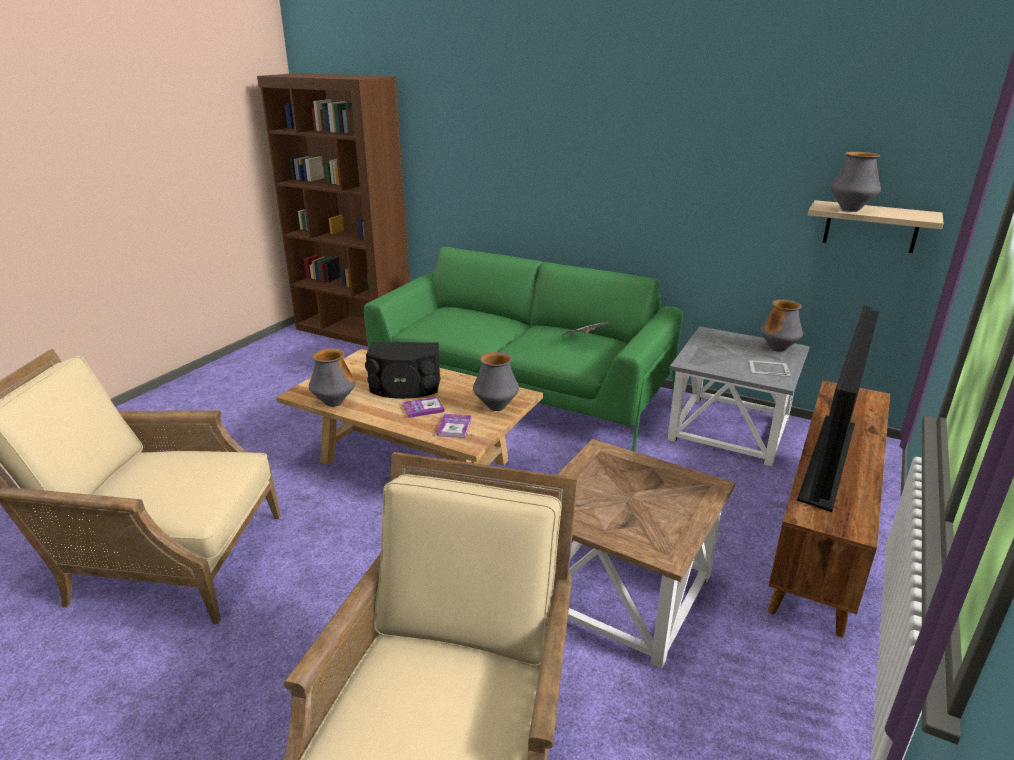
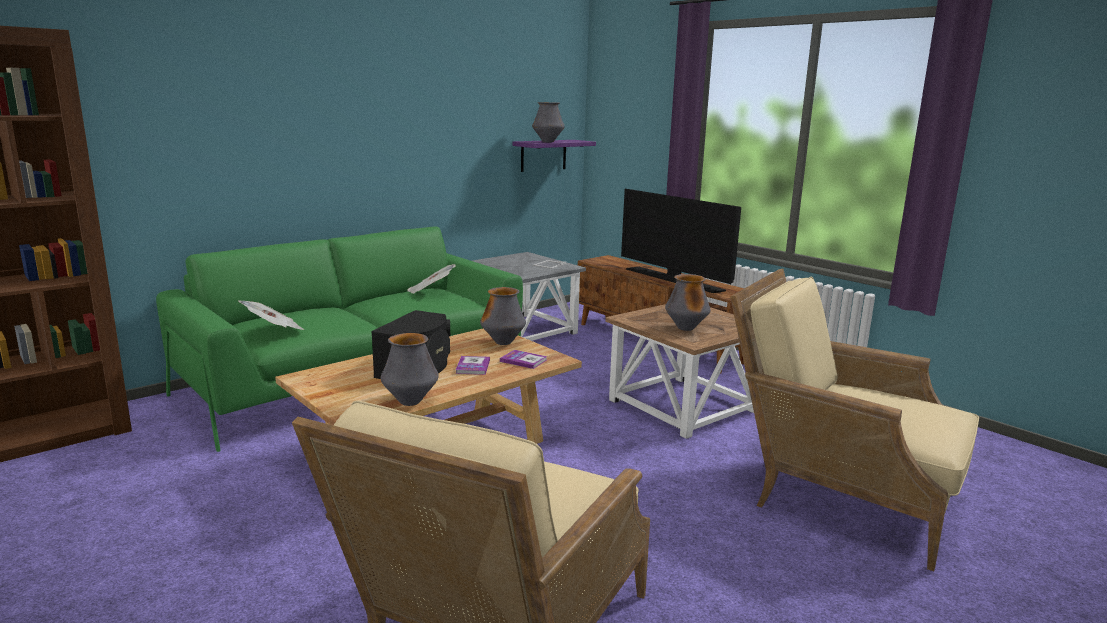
camera: 70 degrees left, 10 degrees down
vase [760,299,803,352] -> vase moved to [665,274,711,331]
beige shelf [808,200,944,253] -> purple shelf [512,140,596,172]
none -> newspaper [238,301,305,330]

